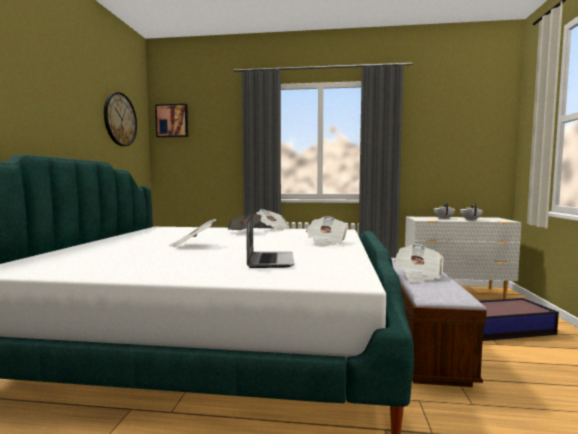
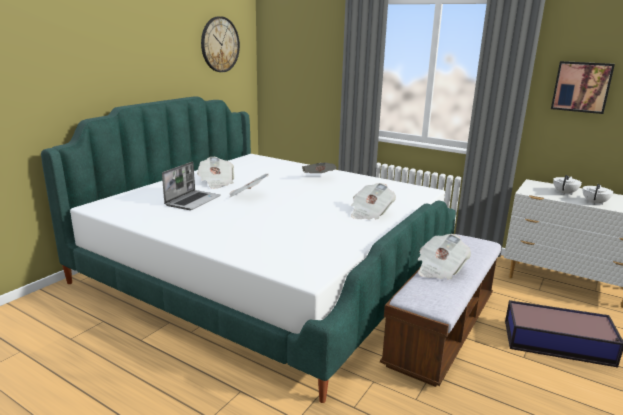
camera: 25 degrees right, 15 degrees up
picture [155,104,188,138] -> picture moved to [551,61,615,114]
laptop [246,214,294,268] -> laptop moved to [162,161,221,210]
newspaper [256,209,290,231] -> newspaper moved to [197,157,234,189]

